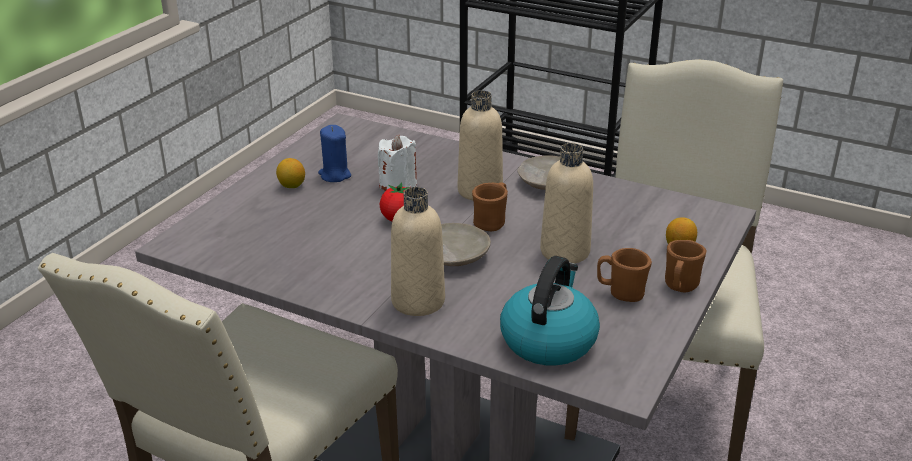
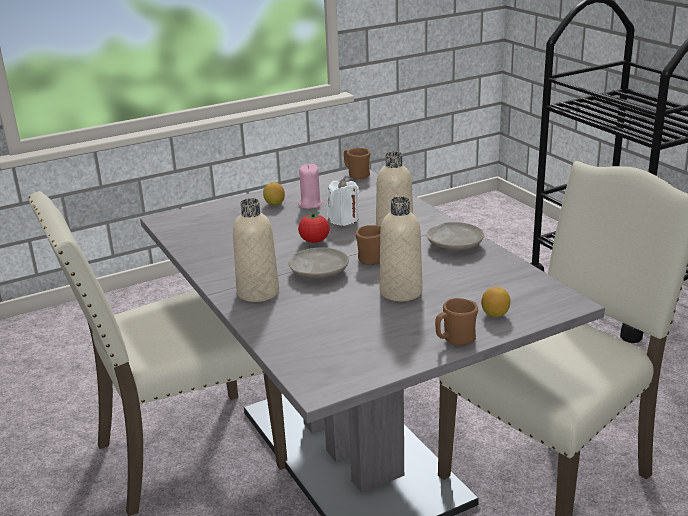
camera: 35 degrees right, 5 degrees down
blue candle [318,125,351,182] -> pink candle [298,164,322,209]
kettle [500,256,600,365] -> none
brown mug [597,248,652,302] -> brown mug moved to [344,148,370,179]

